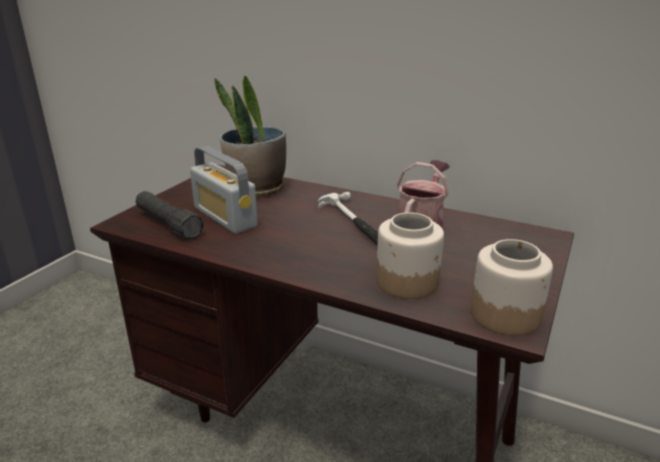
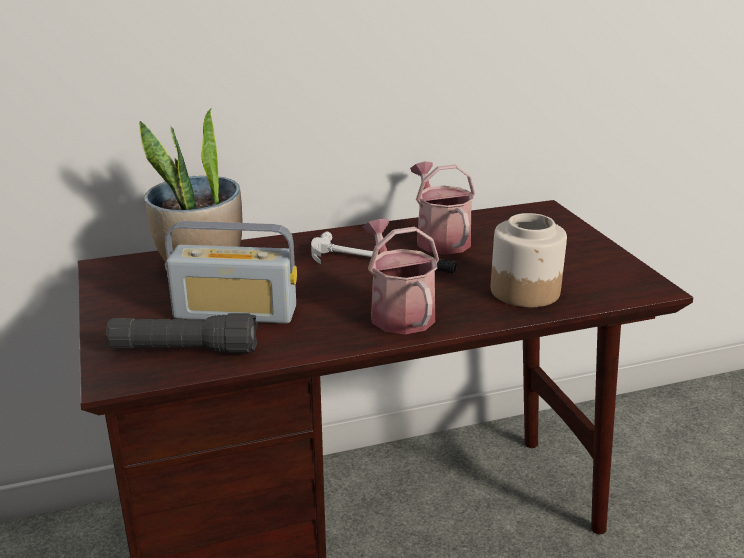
camera: 45 degrees left, 0 degrees up
jar [471,239,553,336] -> none
none -> watering can [362,219,439,334]

